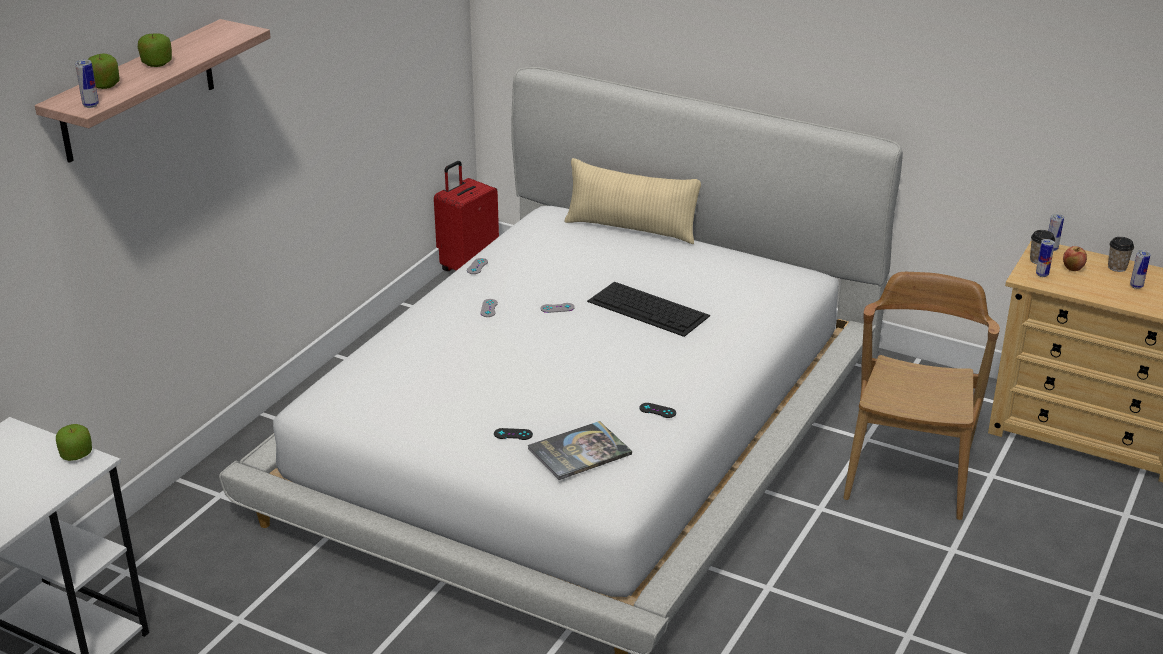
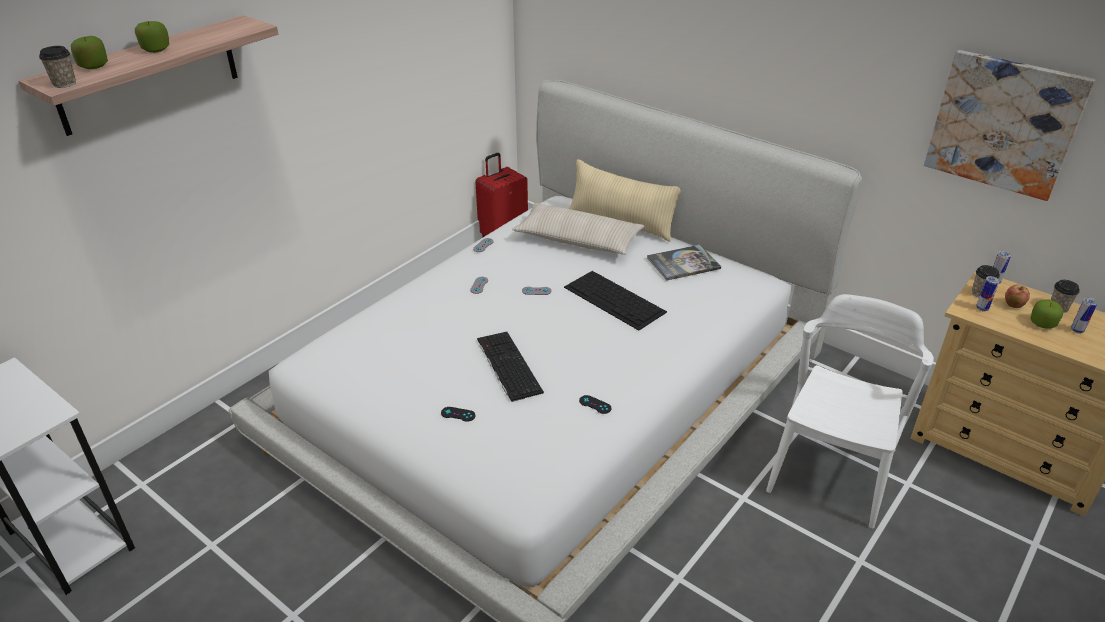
camera: 10 degrees right, 5 degrees up
apple [56,424,92,461] -> apple moved to [1030,299,1063,329]
can [75,60,99,108] -> cup [39,46,76,88]
book [528,421,632,480] -> book moved to [647,245,721,281]
brown chair [843,272,1000,520] -> white chair [766,294,934,529]
none -> keyboard [477,332,544,402]
none -> beige pillow [512,203,645,255]
none -> picture [924,50,1095,201]

